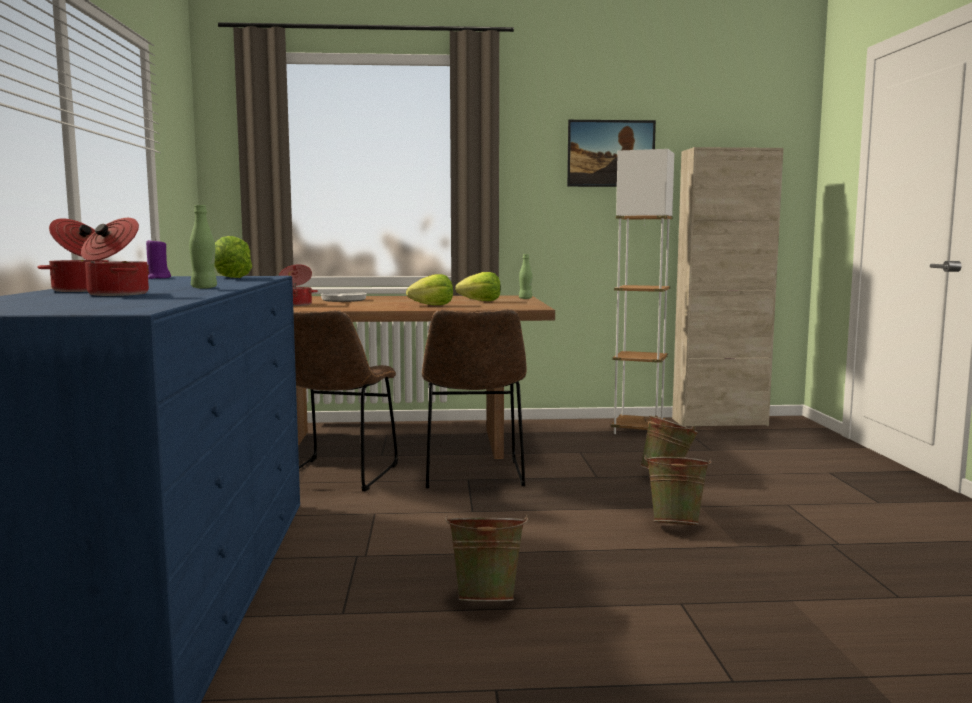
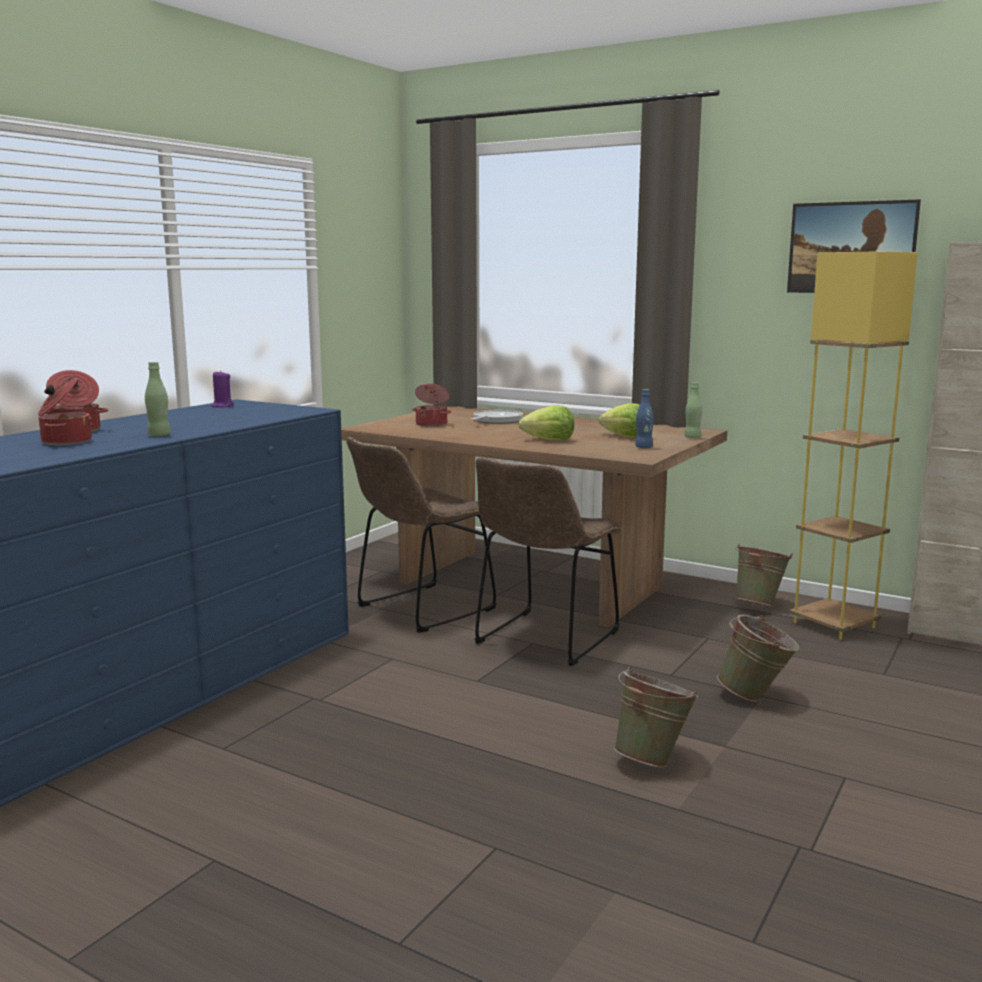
camera: 35 degrees right, 5 degrees up
lettuce [214,236,252,278] -> none
green bucket [445,514,528,601] -> green bucket moved to [735,544,793,607]
white floor lamp [611,149,674,434] -> yellow floor lamp [789,251,918,640]
none -> blue bottle [635,389,654,448]

